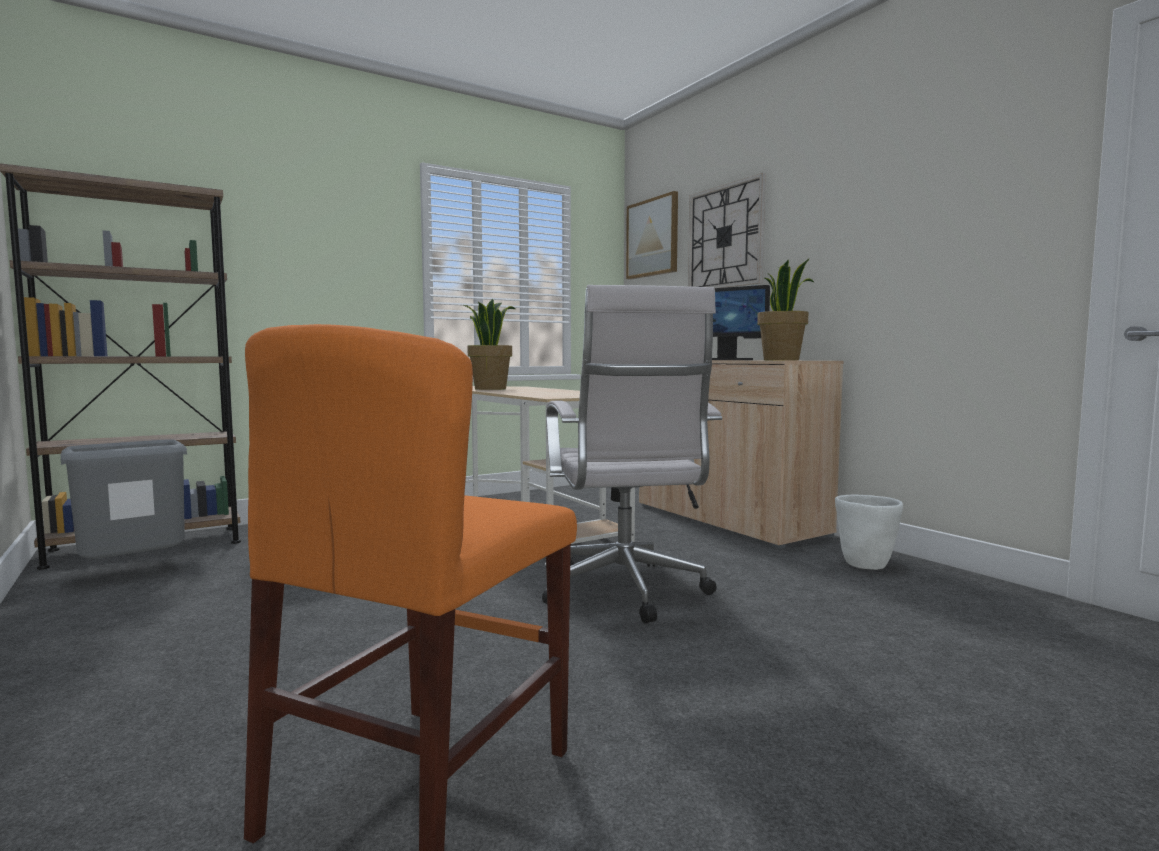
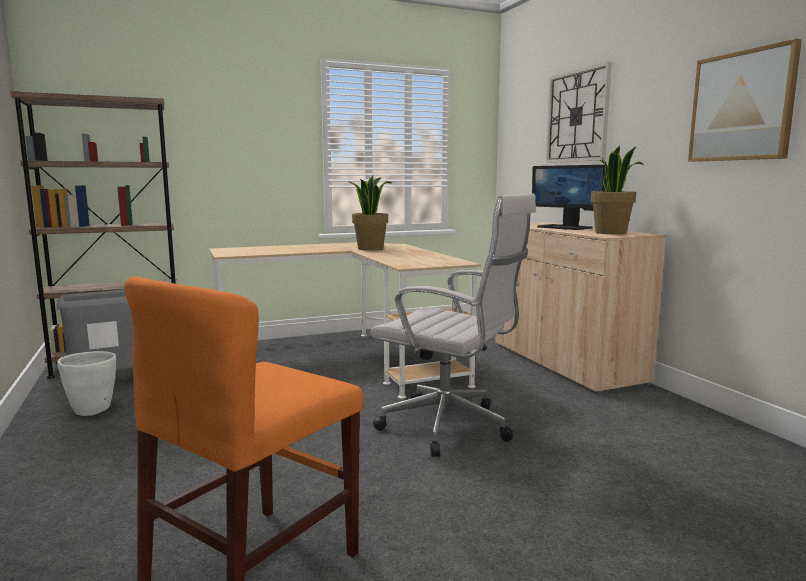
camera: 10 degrees right, 5 degrees up
white office chair [542,285,722,624] -> white office chair turned 60 degrees counterclockwise [370,193,536,457]
picture [626,191,678,280] -> picture moved to [688,39,802,162]
white planter [835,495,903,570] -> white planter moved to [57,351,116,416]

